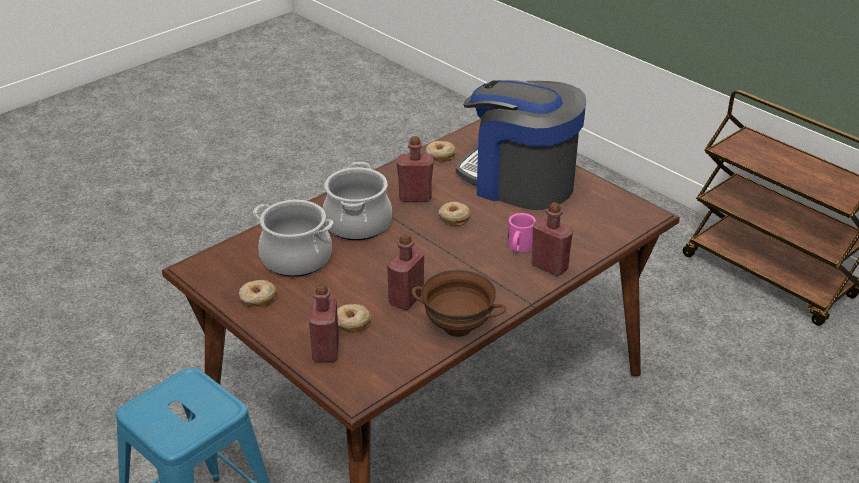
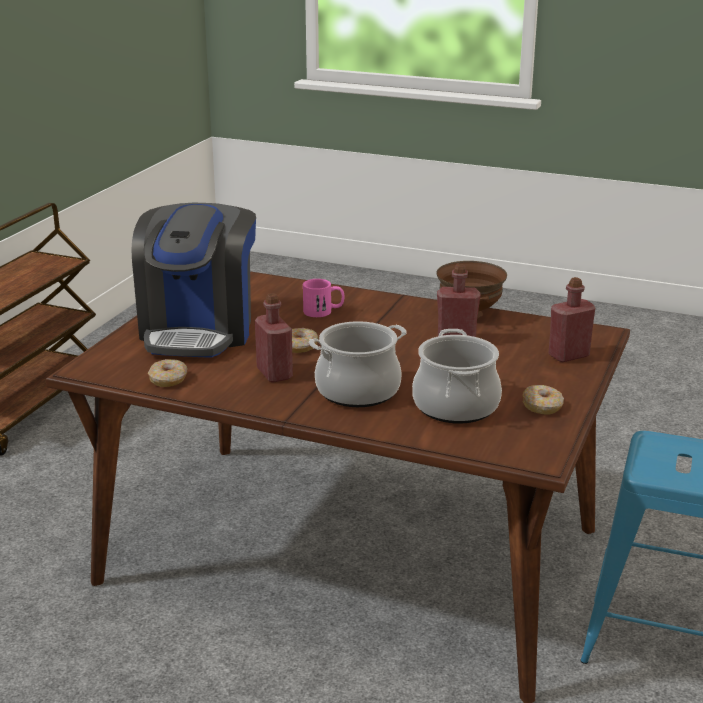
camera: 115 degrees left, 10 degrees down
donut [337,304,371,333] -> none
red bottle [532,202,573,276] -> none

